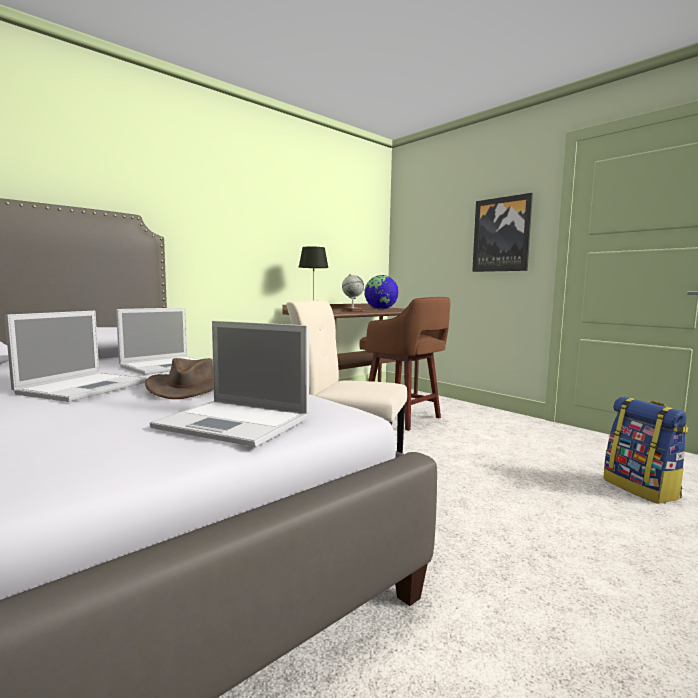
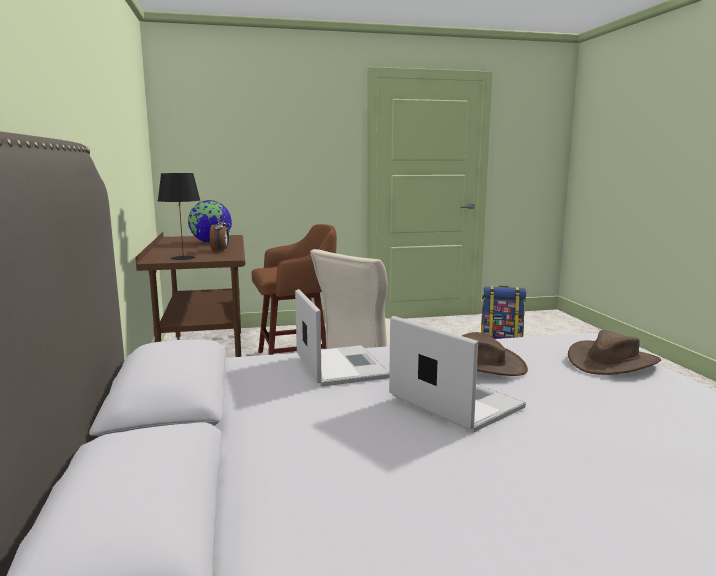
camera: 60 degrees left, 5 degrees up
laptop [149,321,309,447] -> brown hat [568,330,661,375]
globe [342,274,364,312] -> alarm clock [210,215,229,251]
picture [472,193,533,272] -> none

